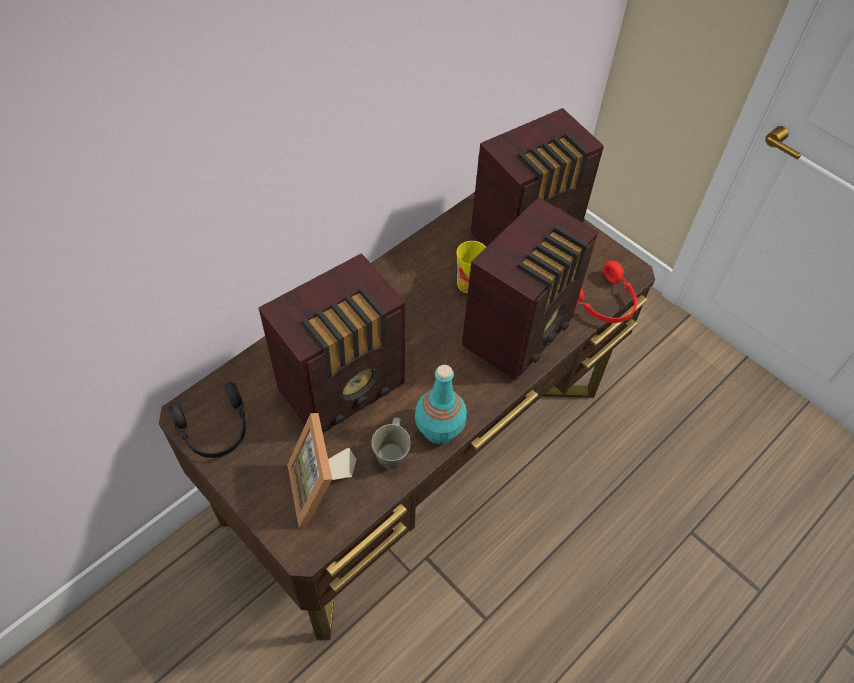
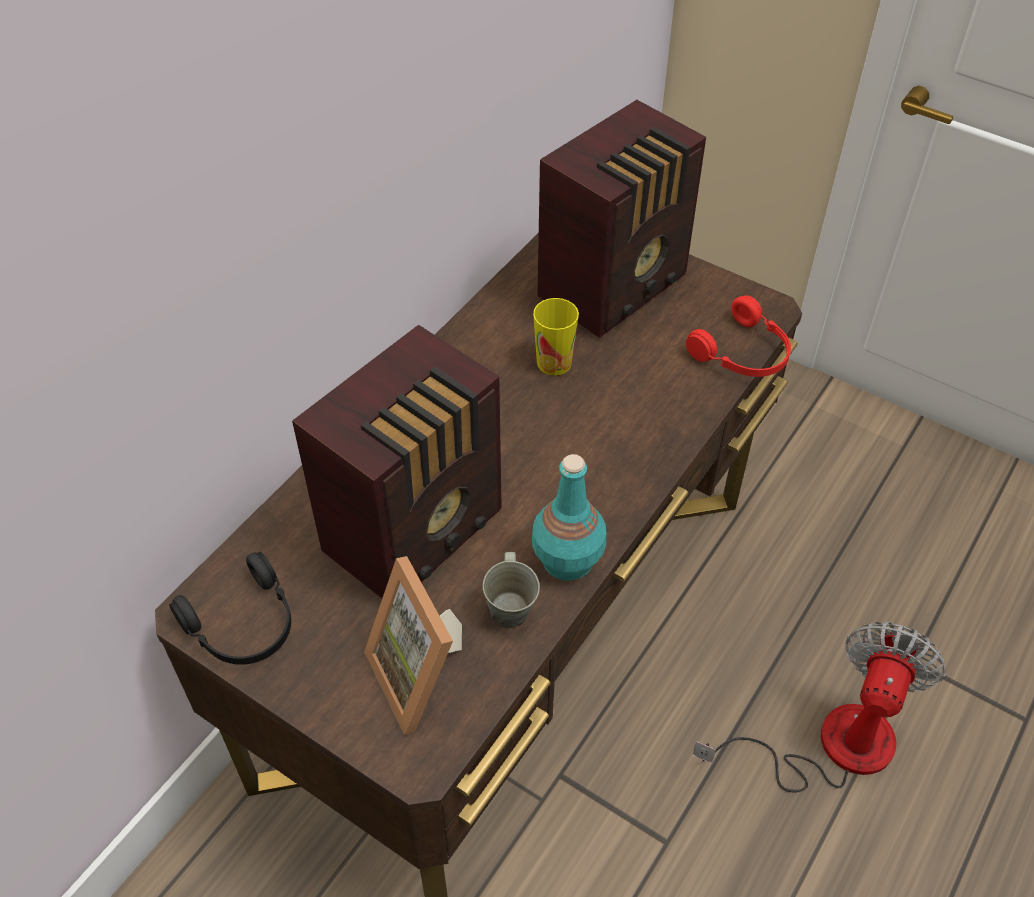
camera: 10 degrees left, 5 degrees down
radio [462,197,598,381] -> none
none -> fan [693,622,945,792]

